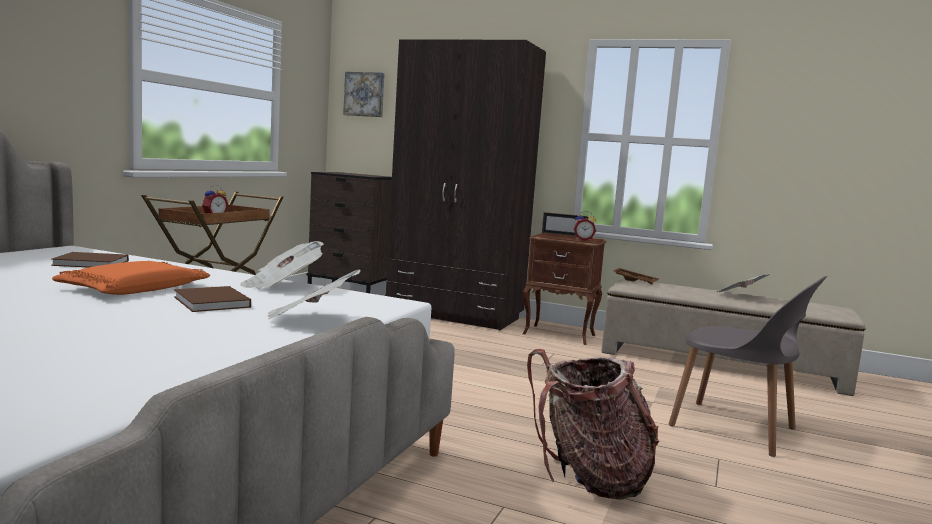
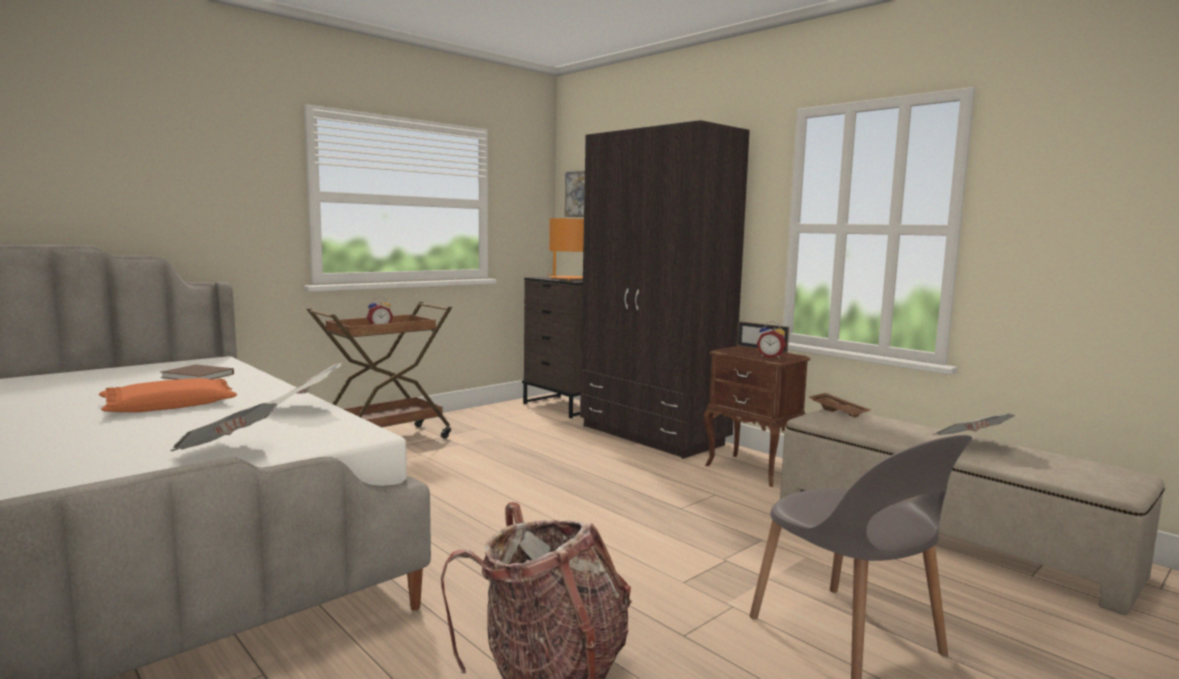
camera: 25 degrees right, 0 degrees up
brown book [174,286,251,312] -> none
none -> orange table lamp [547,218,584,280]

